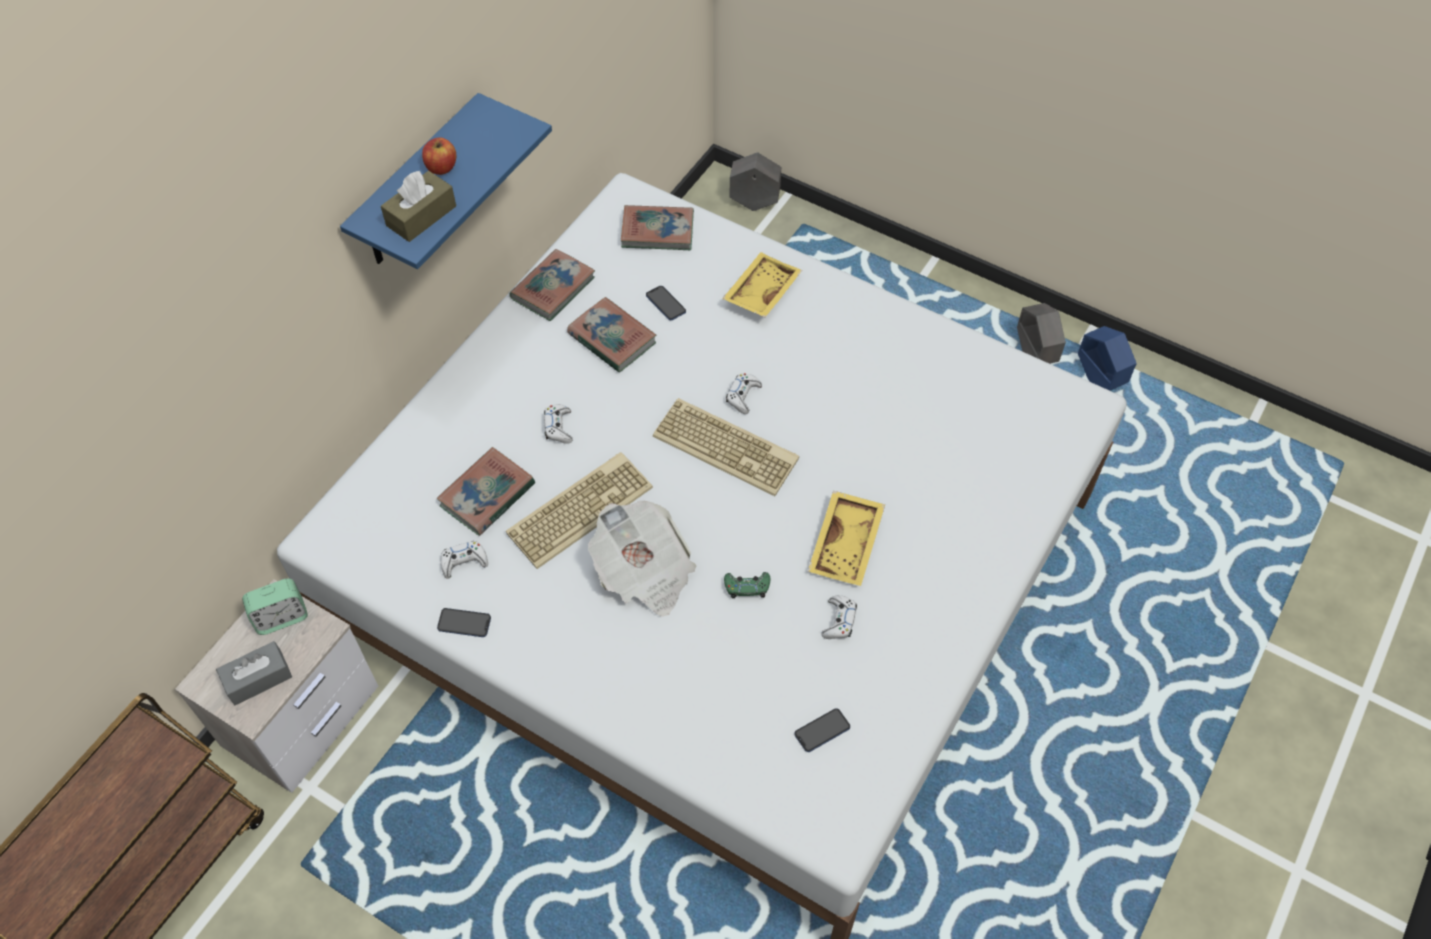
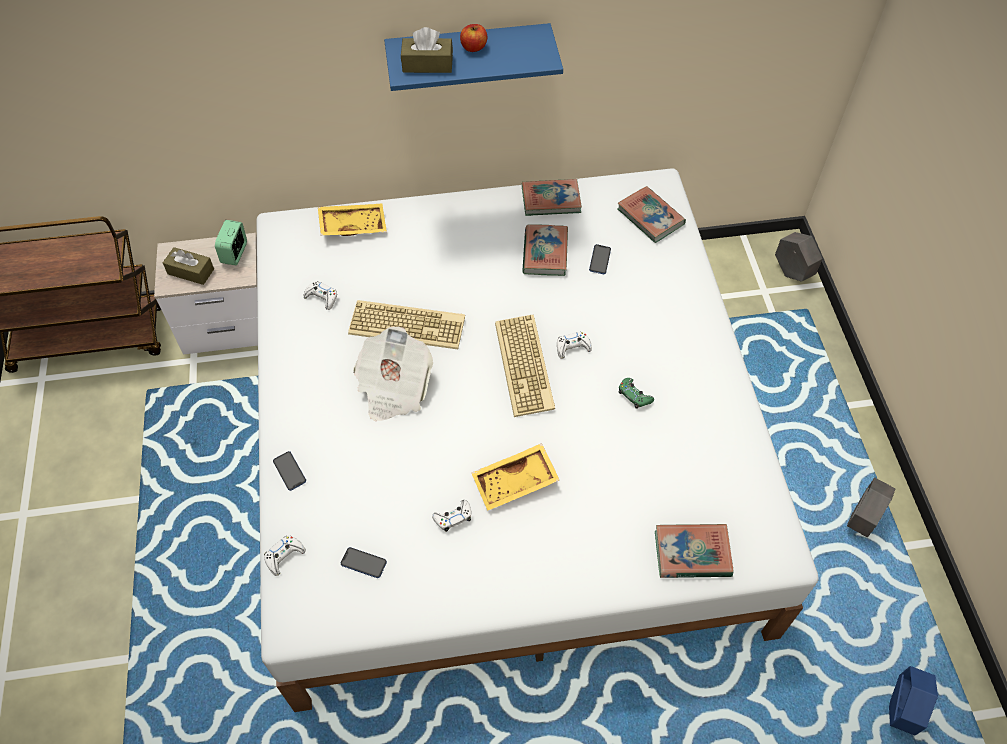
camera: 50 degrees right, 0 degrees up
grey tissue box [216,641,292,705] -> brown tissue box [163,247,214,285]
alarm clock [242,578,308,635] -> alarm clock turned 75 degrees clockwise [215,220,247,265]
book [436,447,535,536] -> book moved to [655,524,734,578]
phone [437,608,491,637] -> phone moved to [273,451,306,491]
white game controller [544,404,573,444] -> white game controller moved to [264,535,306,576]
yellow tray [722,252,802,317] -> yellow tray moved to [318,203,387,236]
green game controller [724,572,771,598] -> green game controller moved to [619,378,654,409]
blue planter [1078,326,1137,391] -> blue planter moved to [889,666,938,735]

